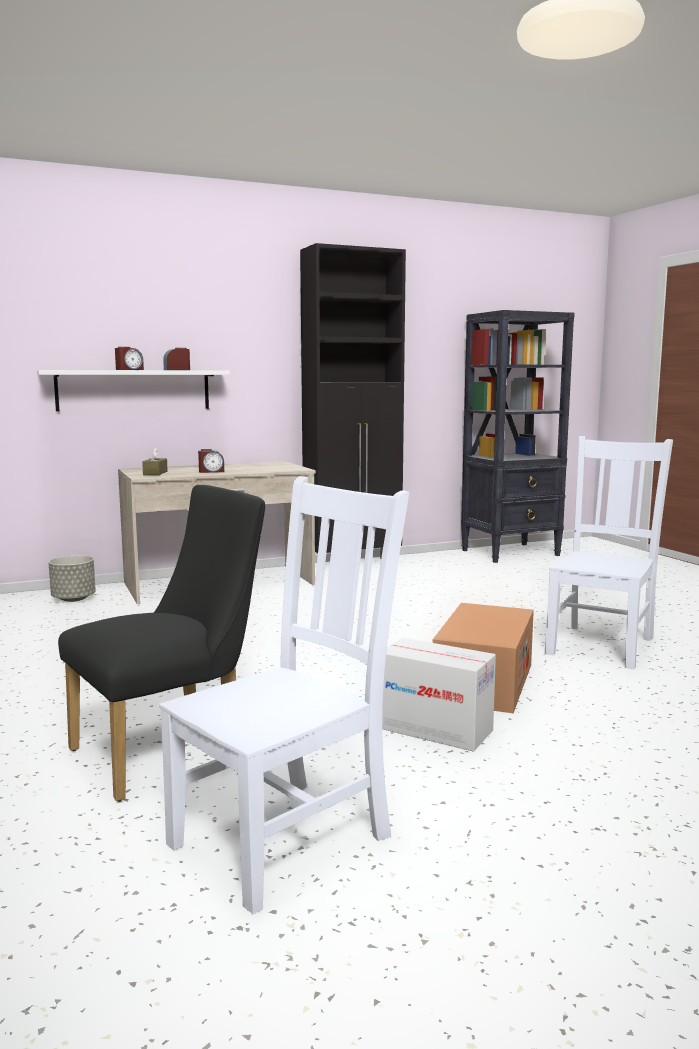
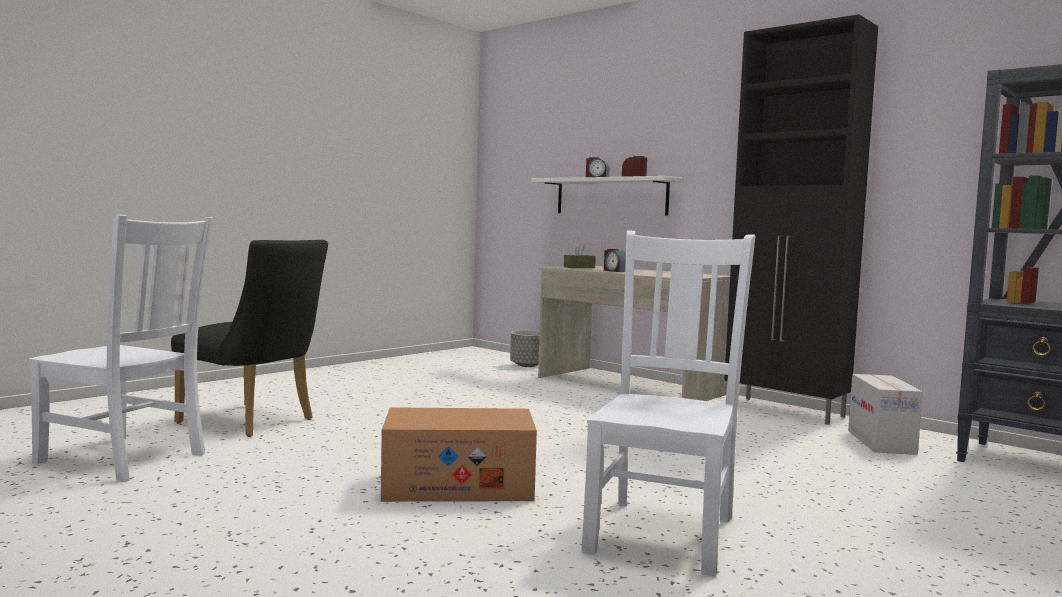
camera: 65 degrees right, 5 degrees down
cardboard box [382,638,496,752] -> cardboard box moved to [848,374,923,455]
white chair [544,436,673,669] -> white chair turned 75 degrees counterclockwise [581,230,755,577]

